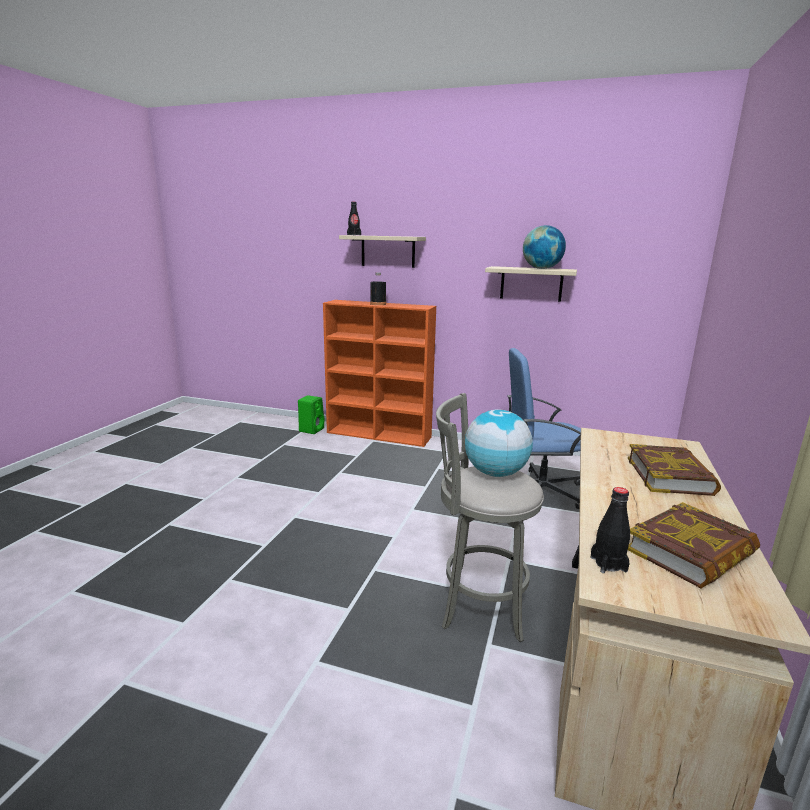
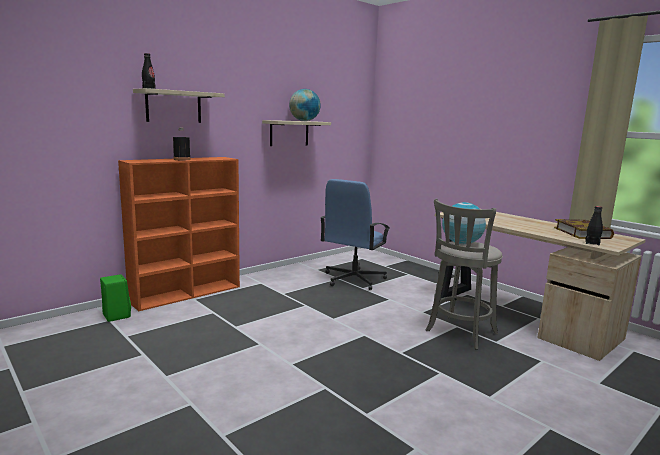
camera: 60 degrees left, 5 degrees down
book [628,444,721,496] -> none

